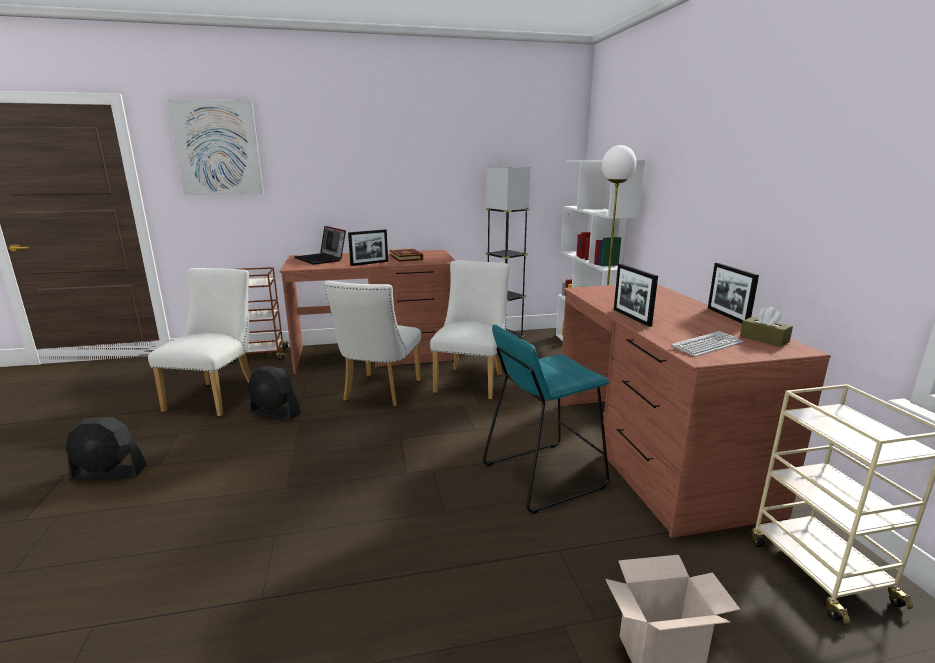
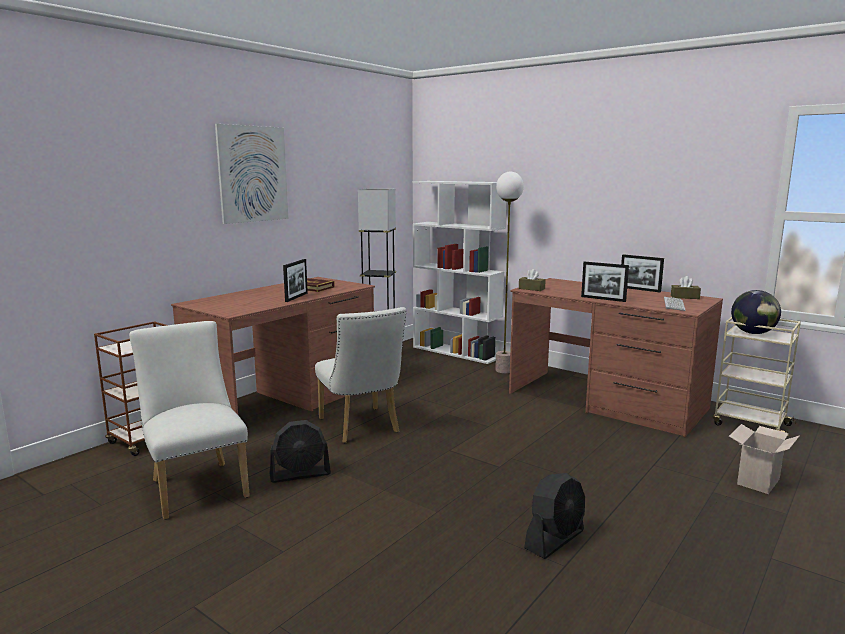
camera: 40 degrees left, 5 degrees down
black fan [65,417,147,481] -> black fan moved to [524,473,585,559]
picture [168,99,263,195] -> picture moved to [215,124,288,224]
laptop [295,226,346,265] -> none
white chair [430,261,510,400] -> none
turquoise stool [483,325,610,514] -> none
none -> brown tissue box [519,269,546,291]
none -> globe [731,290,781,334]

